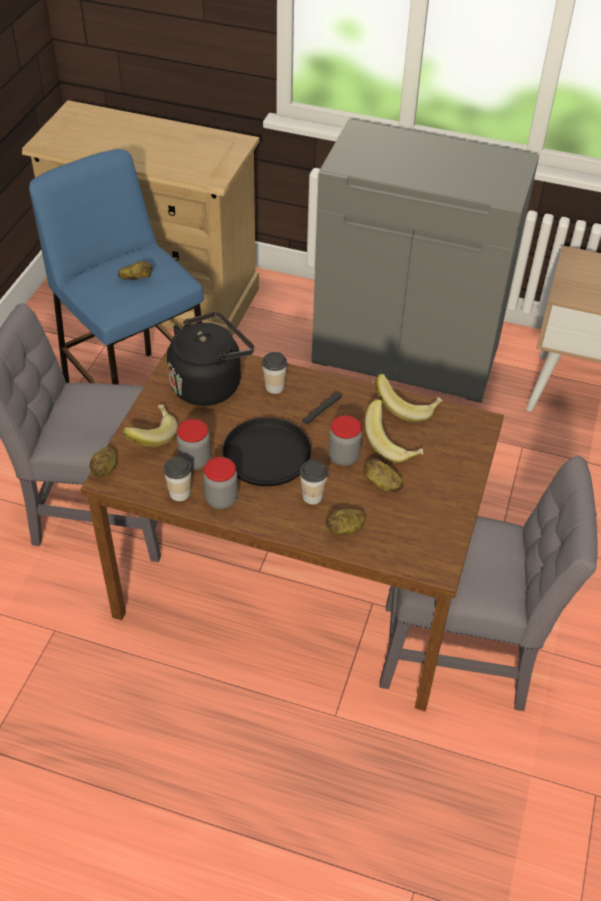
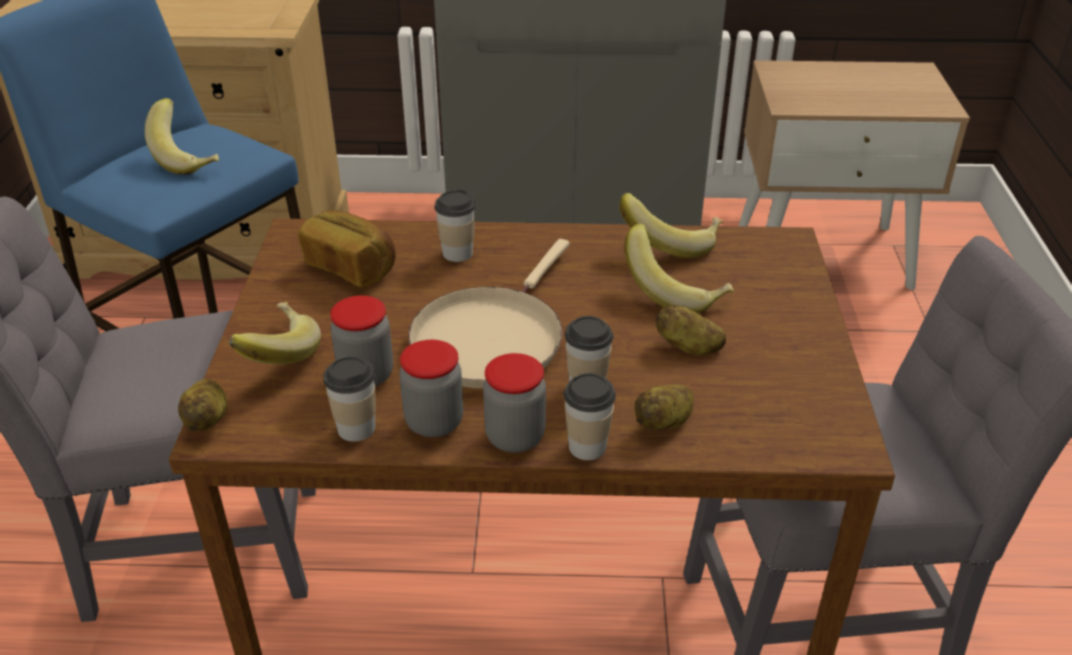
camera: 15 degrees left, 10 degrees down
potato [118,261,153,279] -> banana [145,98,219,175]
black kettle [167,312,254,406] -> bread [298,210,396,287]
black frying pan [222,392,342,487] -> beige frying pan [408,239,570,388]
jar [328,415,362,466] -> jar moved to [483,353,546,453]
none -> cup [564,373,616,460]

